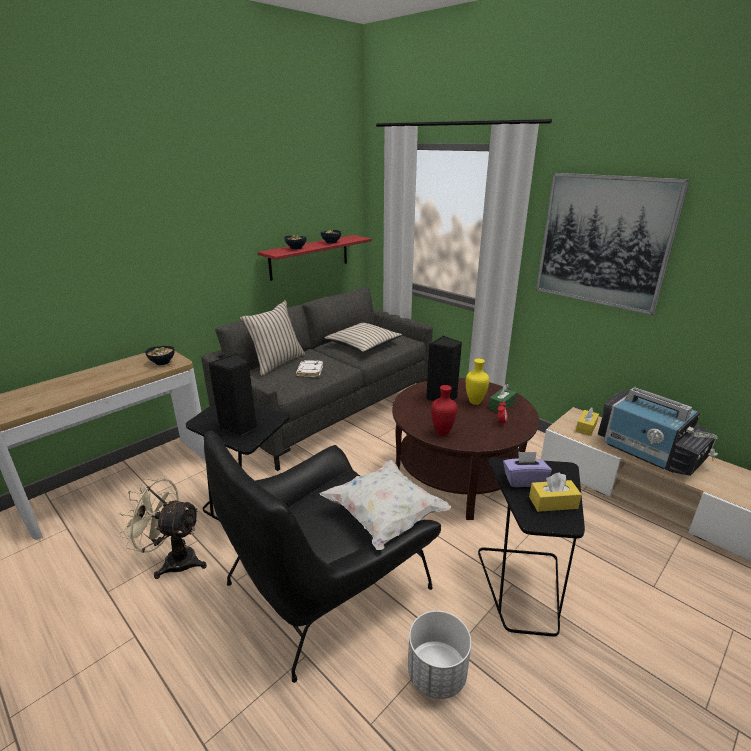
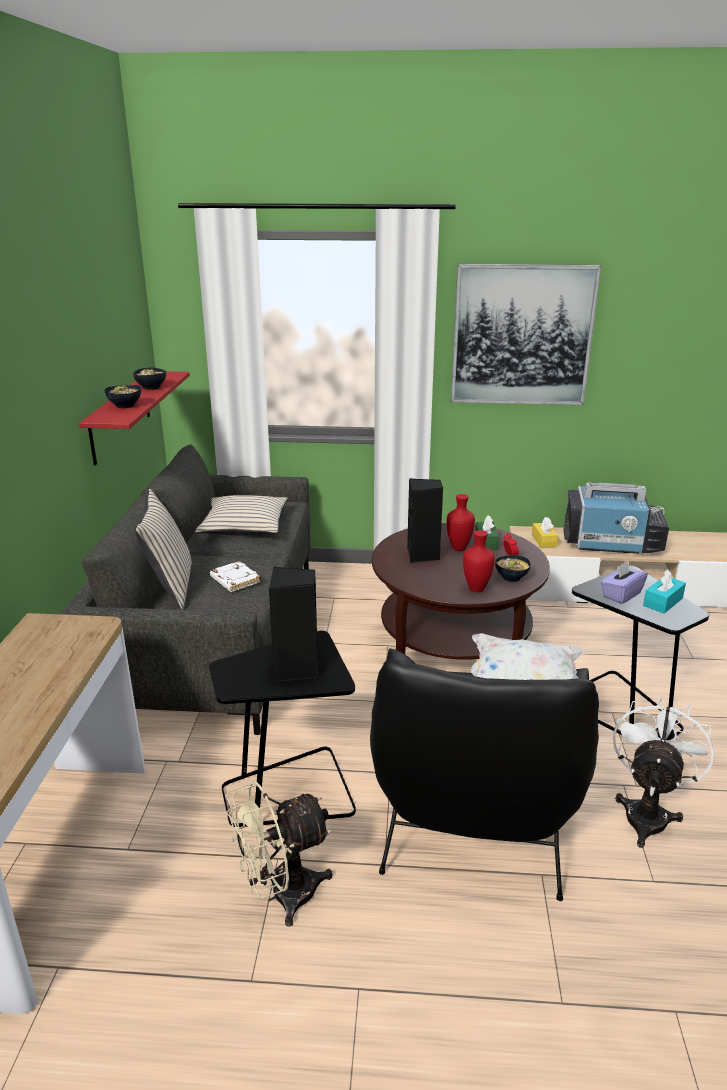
camera: 40 degrees left, 0 degrees up
bowl [145,346,175,365] -> bowl moved to [495,555,531,582]
white planter [408,611,471,699] -> white fan [613,695,714,848]
yellow vase [466,359,489,405] -> red vase [447,494,475,551]
yellow tissue box [529,473,582,512] -> turquoise tissue box [643,569,686,614]

